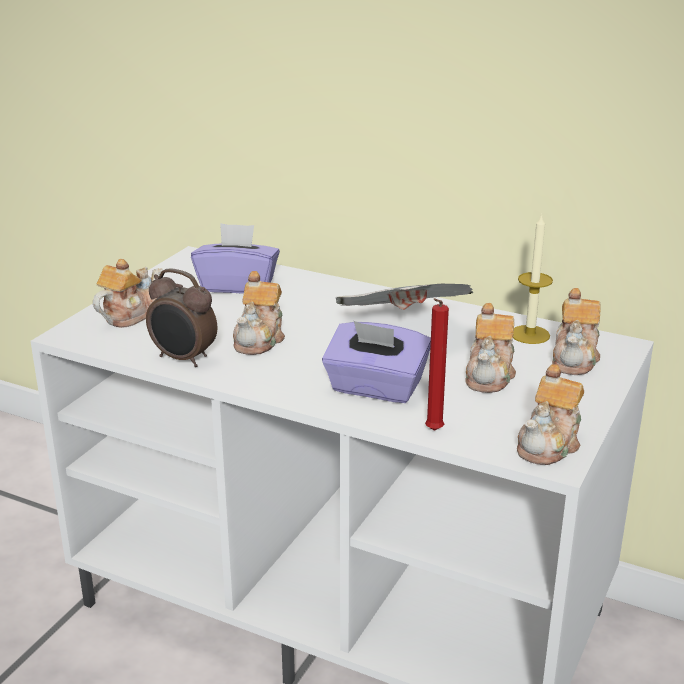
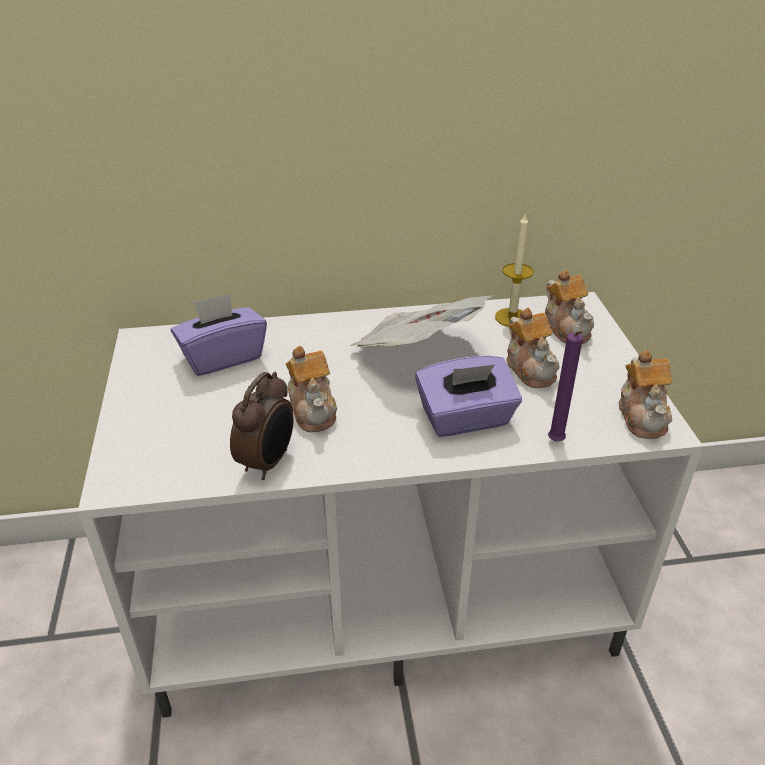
camera: 35 degrees left, 10 degrees up
teapot [93,259,163,328] -> none
alarm clock [146,268,217,367] -> alarm clock turned 60 degrees counterclockwise [230,372,294,480]
red candle [425,298,449,431] -> purple candle [548,331,583,441]

